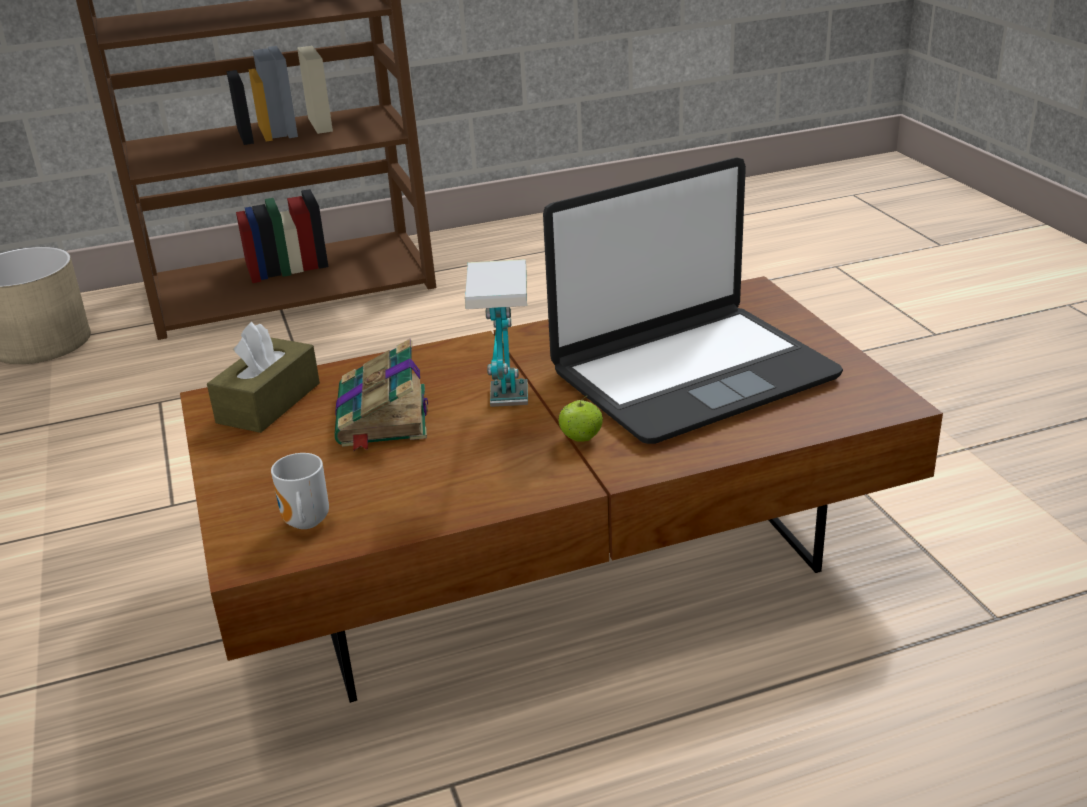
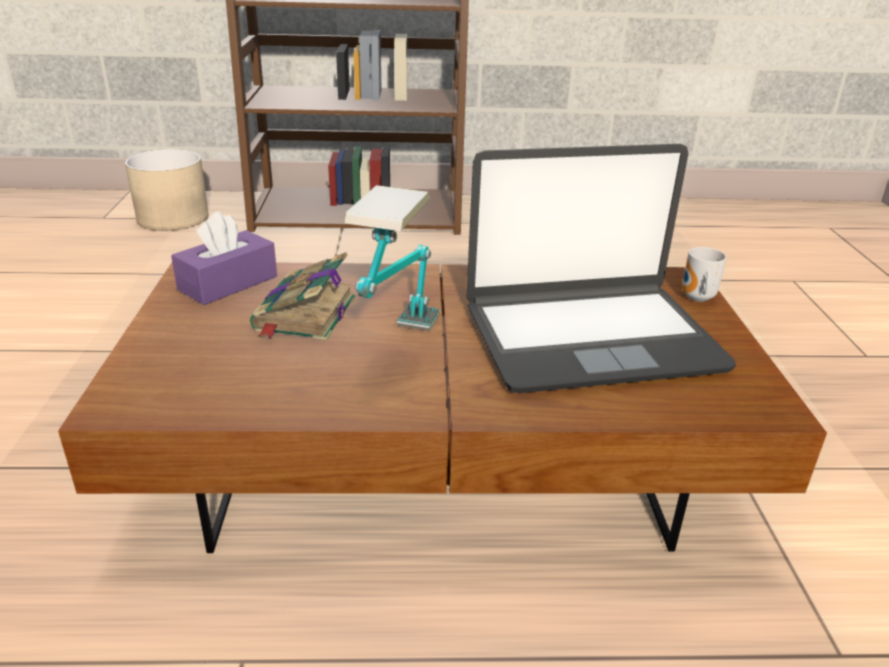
camera: 15 degrees right, 0 degrees up
brown tissue box [207,322,320,433] -> purple tissue box [171,211,277,305]
mug [271,453,329,529] -> mug moved to [682,247,727,302]
apple [558,396,603,442] -> none

